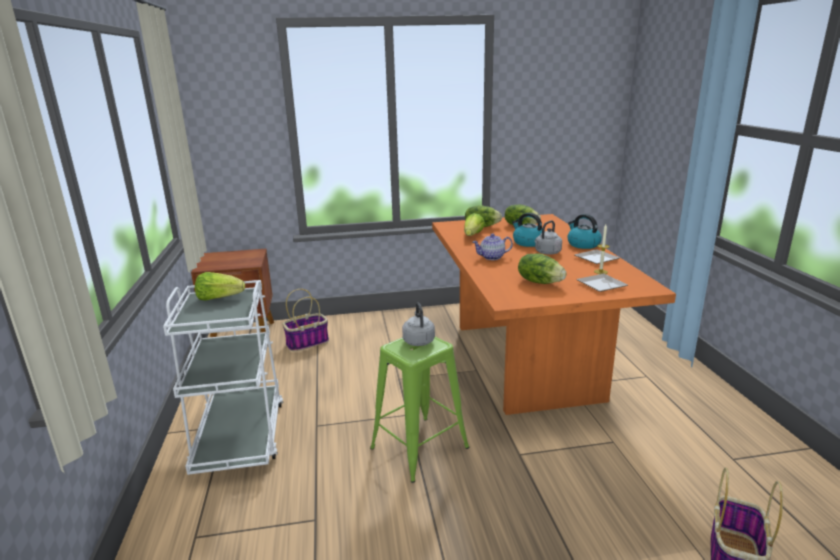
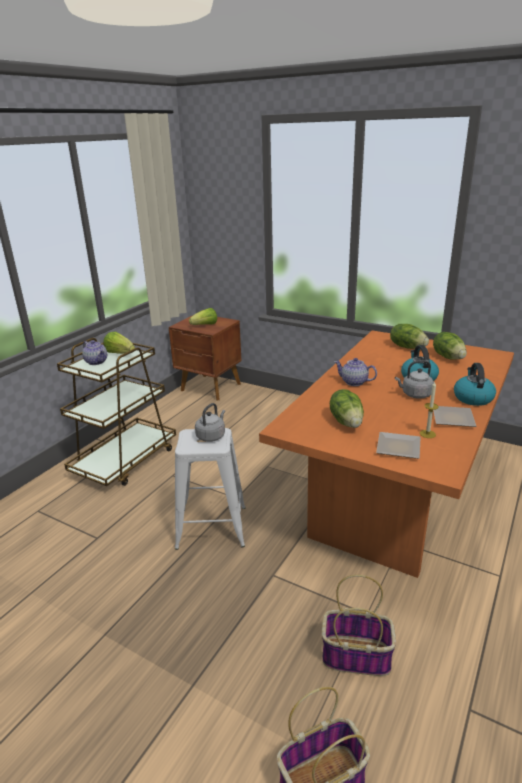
camera: 40 degrees right, 5 degrees up
white cart [163,280,283,475] -> brown cart [57,338,176,486]
basket [282,289,329,352] -> basket moved to [322,575,396,676]
green stool [370,336,469,483] -> white stool [175,428,246,550]
lettuce [464,213,485,236] -> lettuce moved to [189,308,217,325]
none -> teapot [82,340,107,365]

